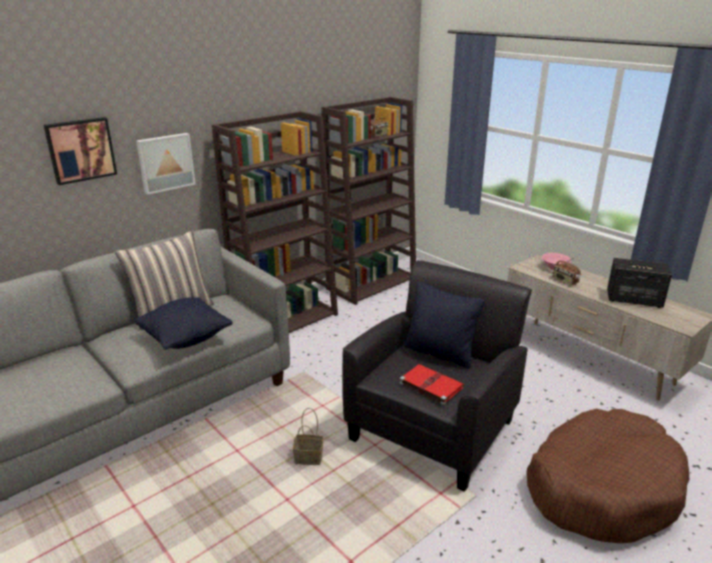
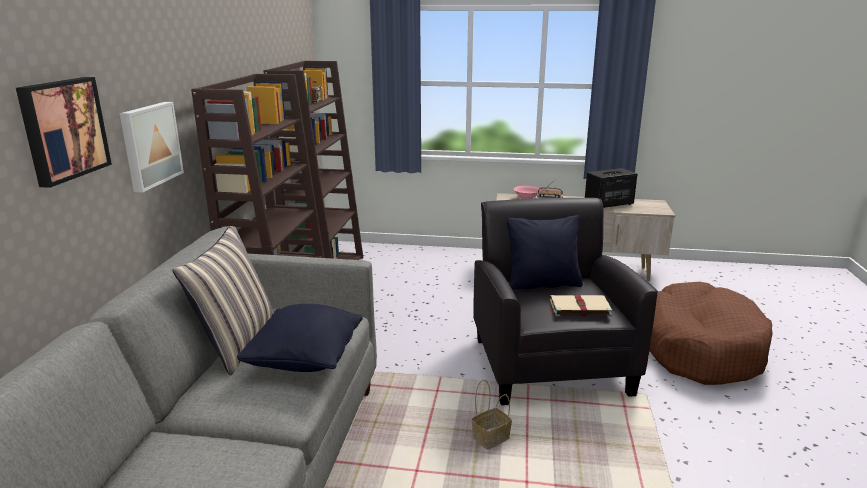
camera: 40 degrees left, 5 degrees down
red book [399,364,464,405] -> beige book [549,295,612,317]

